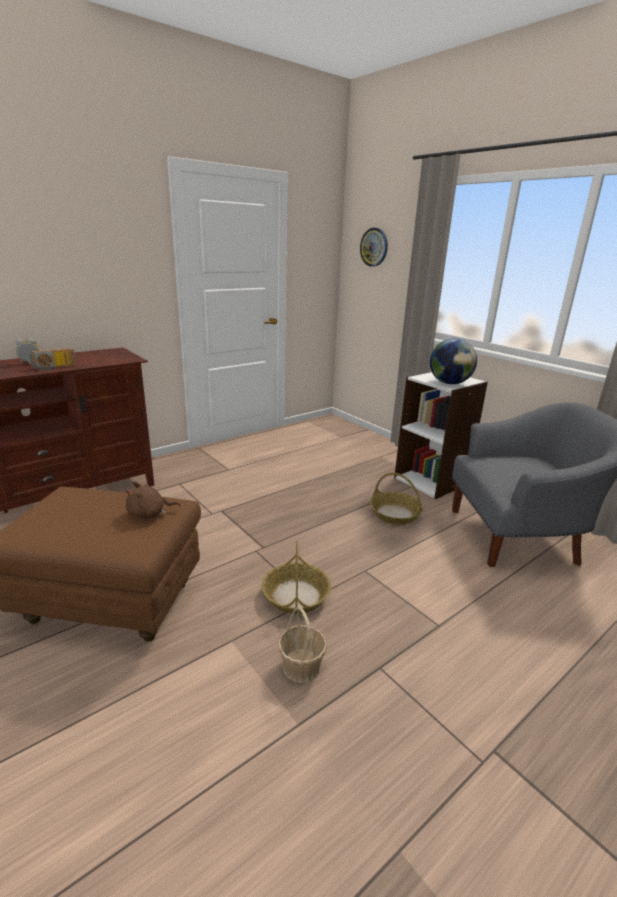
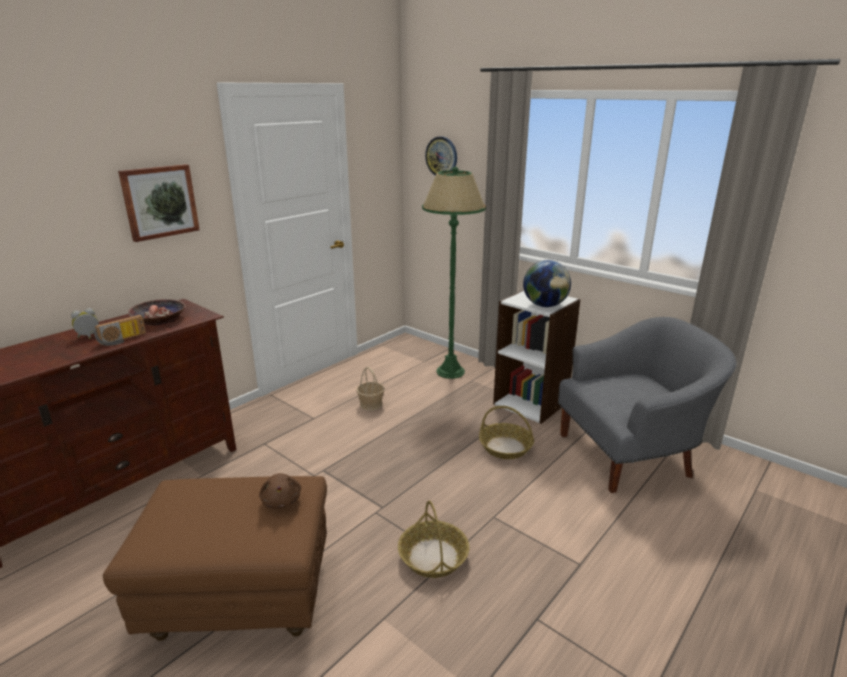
camera: 10 degrees left, 0 degrees up
brown plush toy [125,481,180,519] -> brown plush toy turned 75 degrees counterclockwise [259,473,301,509]
basket [278,606,327,683] -> basket moved to [356,367,385,411]
none -> picture [118,164,200,242]
none -> bowl [128,299,186,326]
none -> green floor lamp [422,167,486,379]

